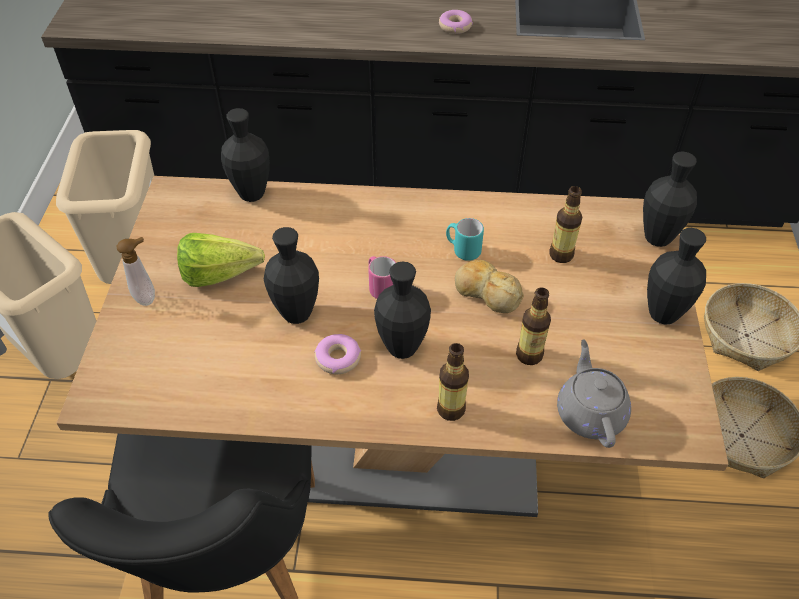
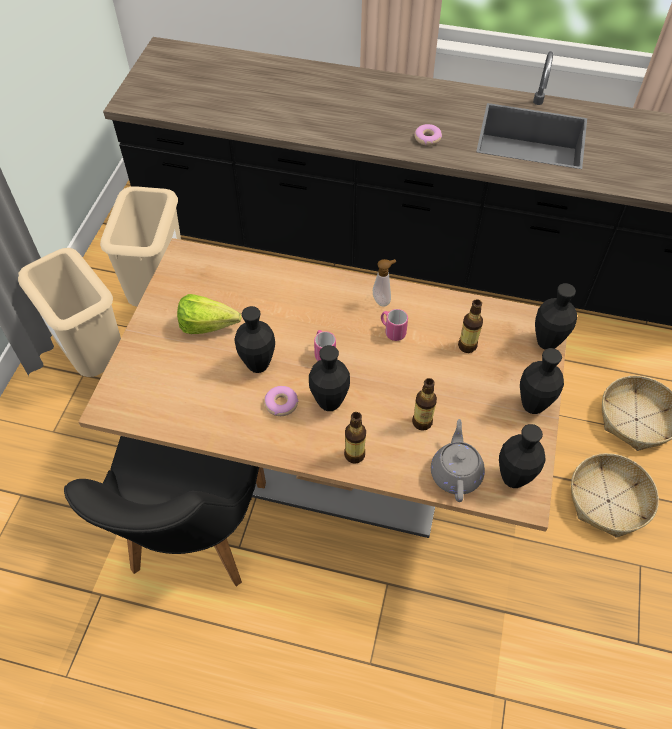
camera: 10 degrees right, 5 degrees up
soap dispenser [117,237,155,306] -> soap dispenser moved to [373,259,396,307]
black vase [221,108,270,202] -> black vase moved to [499,424,546,488]
turquoise mug [446,218,484,261] -> pink mug [381,309,408,341]
bread [455,260,524,313] -> none

